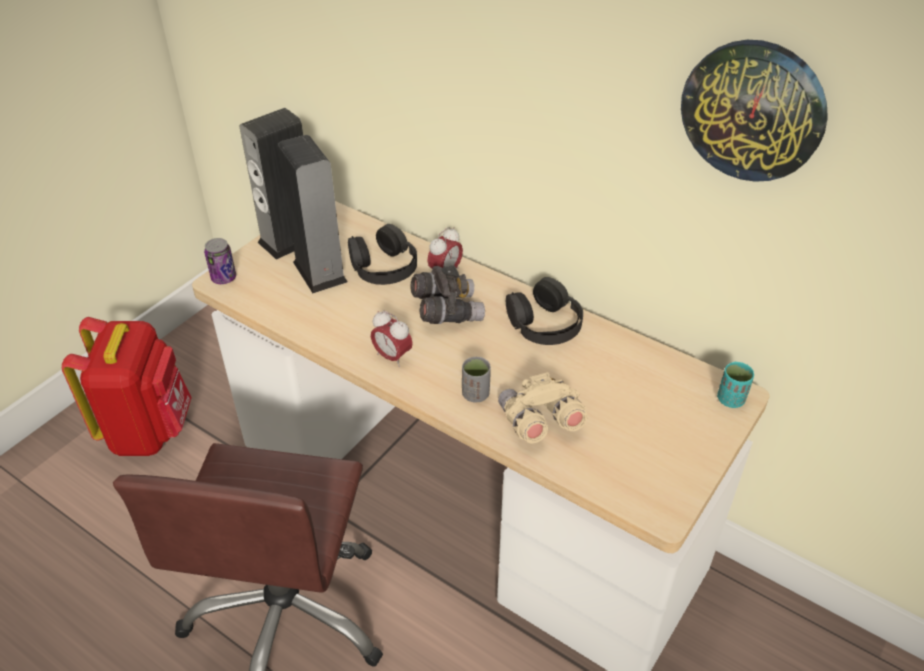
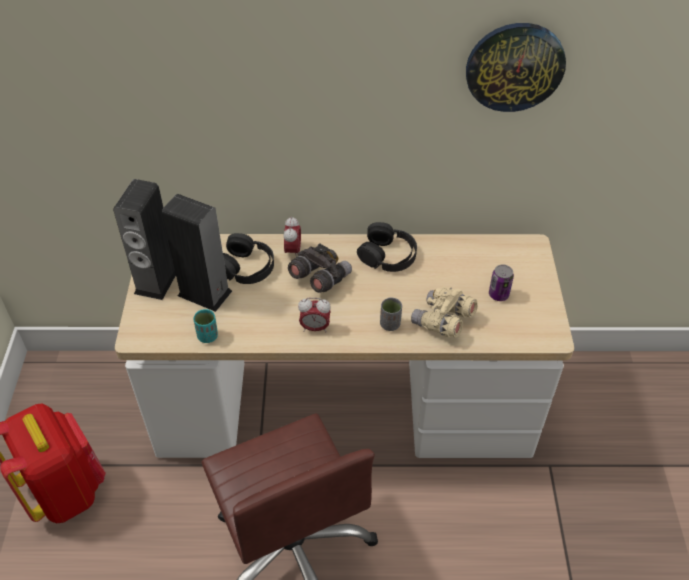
camera: 35 degrees left, 5 degrees up
can [204,238,236,284] -> can moved to [489,264,514,301]
turquoise cup [717,362,754,408] -> turquoise cup moved to [193,309,218,343]

